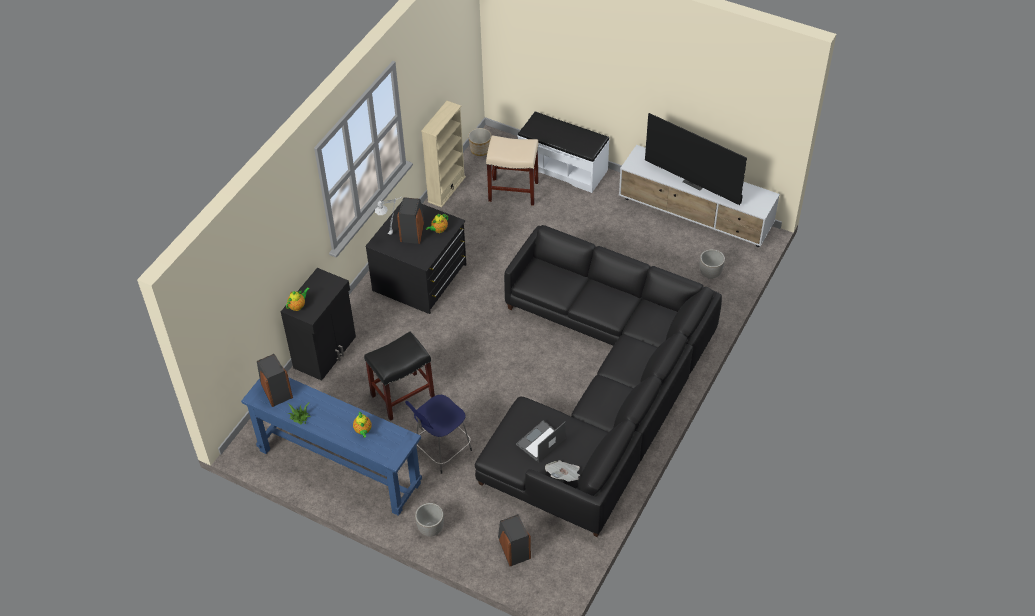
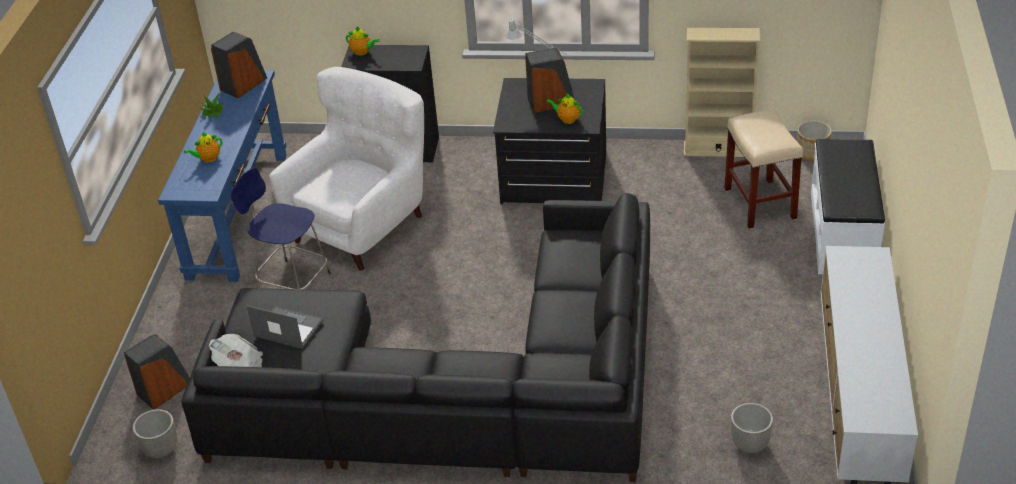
camera: 70 degrees right, 10 degrees down
black stool [364,332,435,421] -> white armchair [269,67,424,271]
planter [415,503,444,536] -> planter moved to [132,409,177,458]
television [645,113,747,205] -> none

